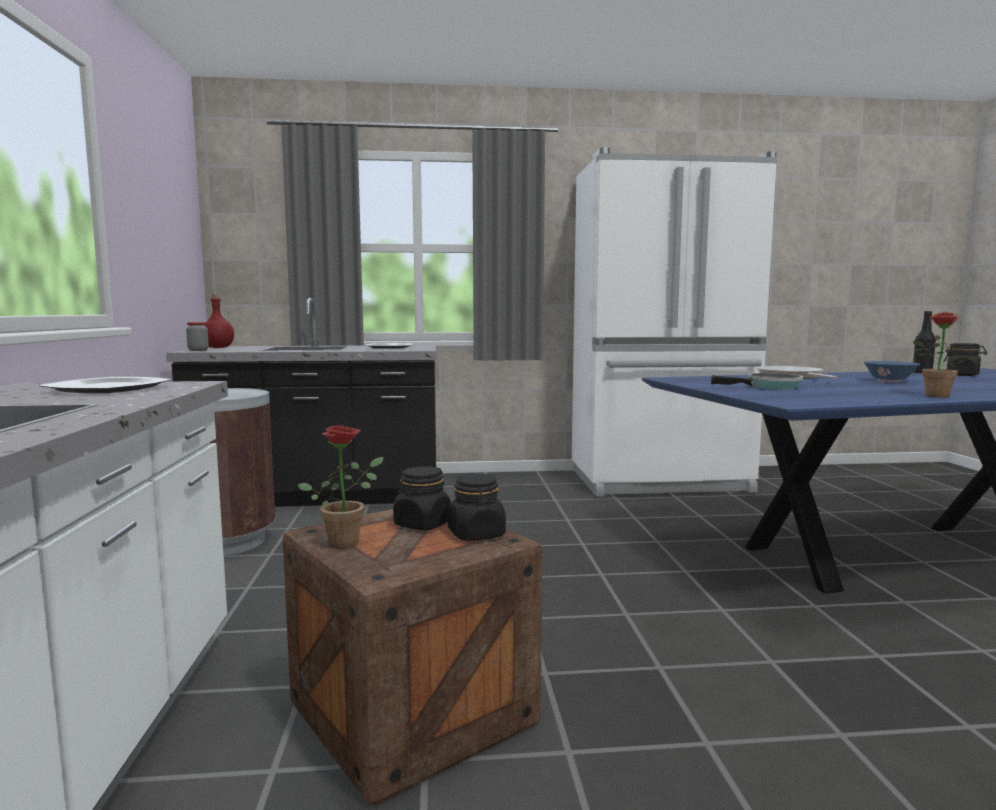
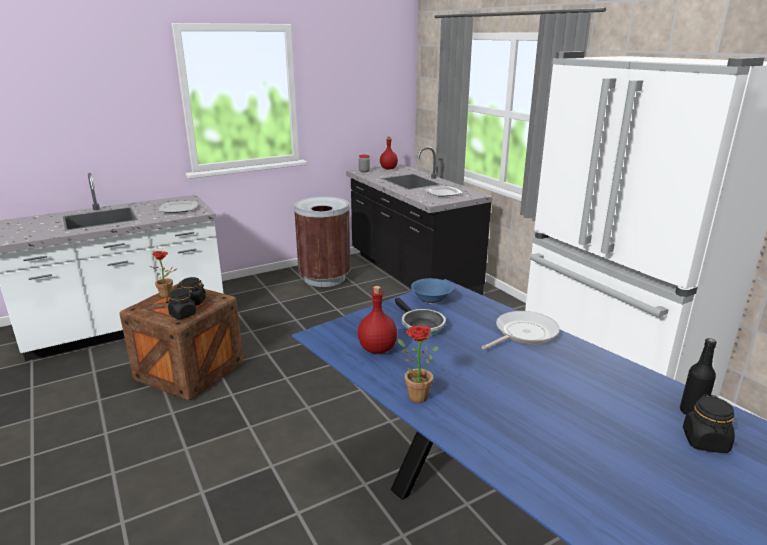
camera: 65 degrees right, 15 degrees up
blue bowl [863,361,920,382] -> blue bowl moved to [411,278,453,304]
none -> red bottle [358,286,397,354]

